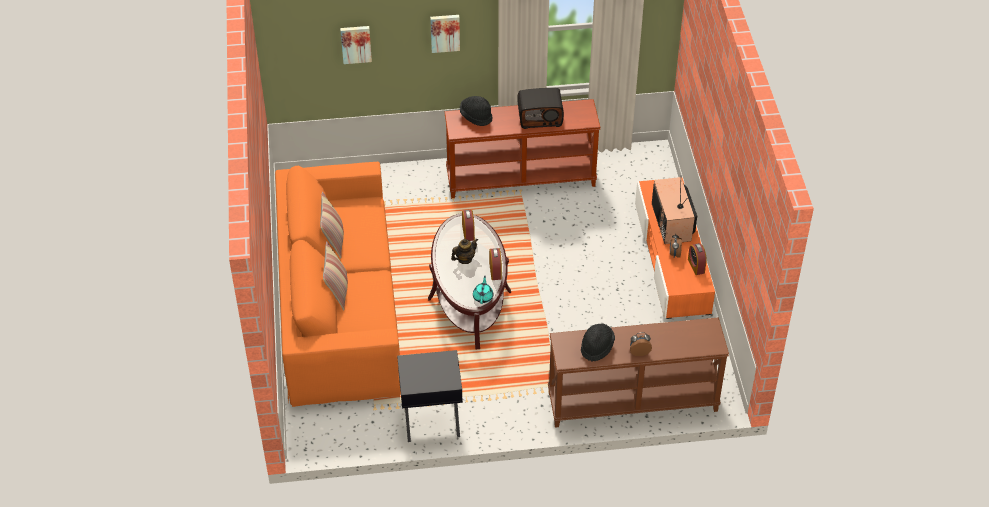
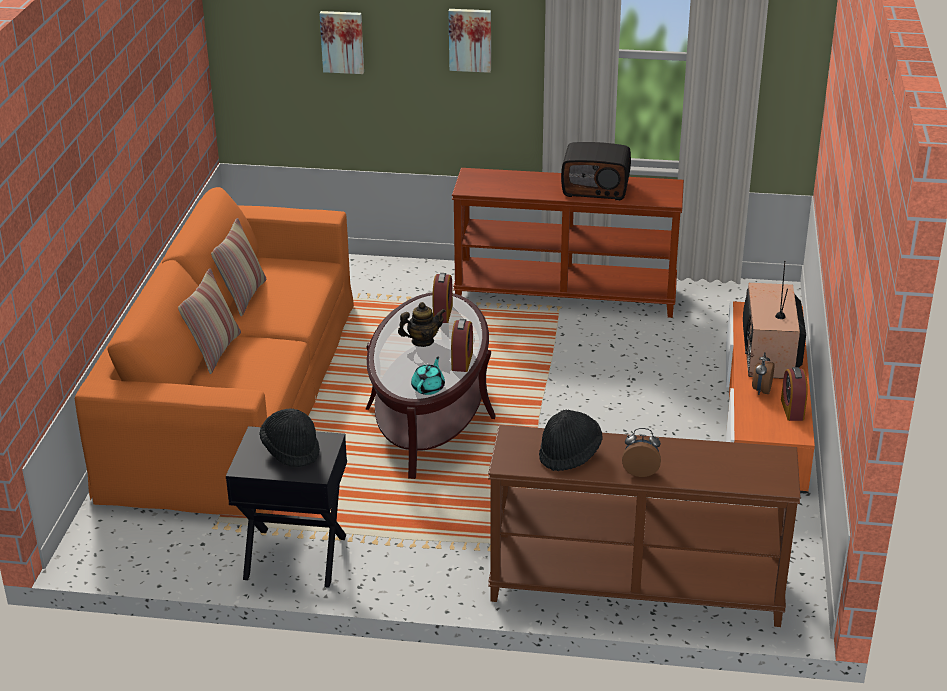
camera: 15 degrees right, 15 degrees down
black hat [460,96,492,126] -> black hat moved to [260,409,320,467]

